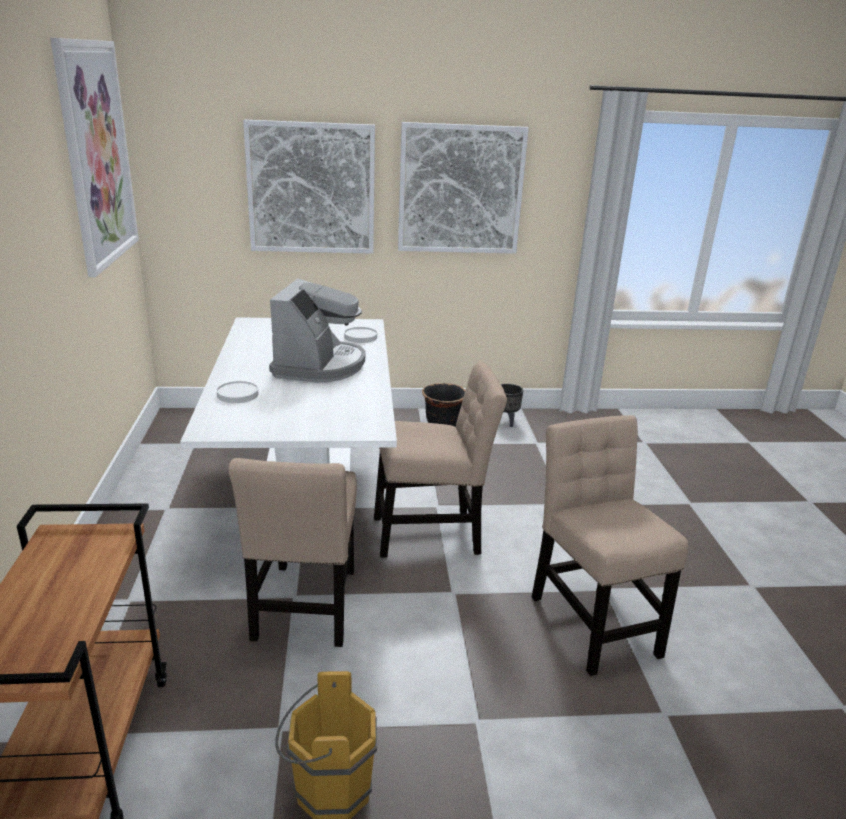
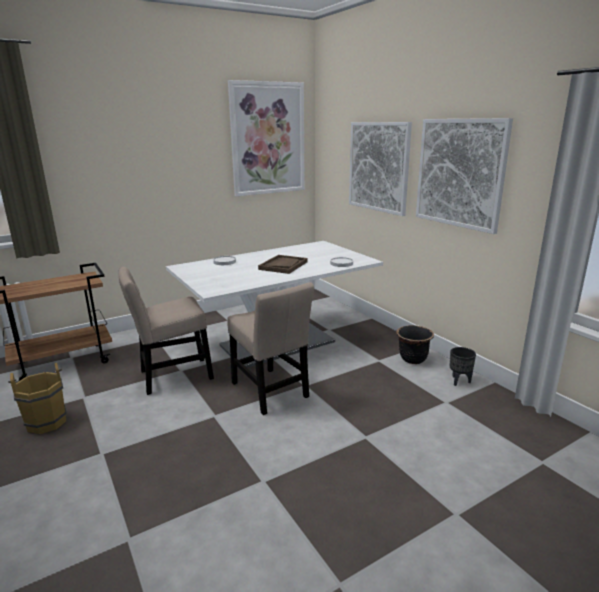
camera: 65 degrees right, 5 degrees down
coffee machine [269,278,366,383] -> brown tray [258,255,307,274]
beige chair [532,415,688,676] -> none

